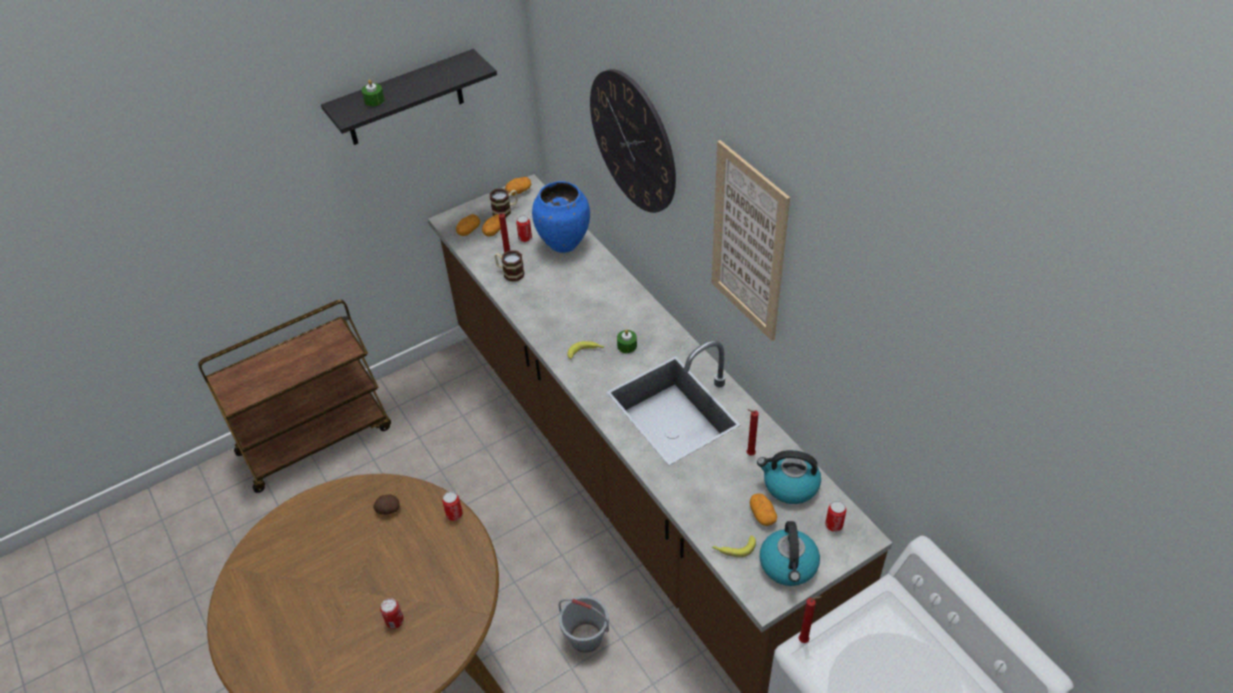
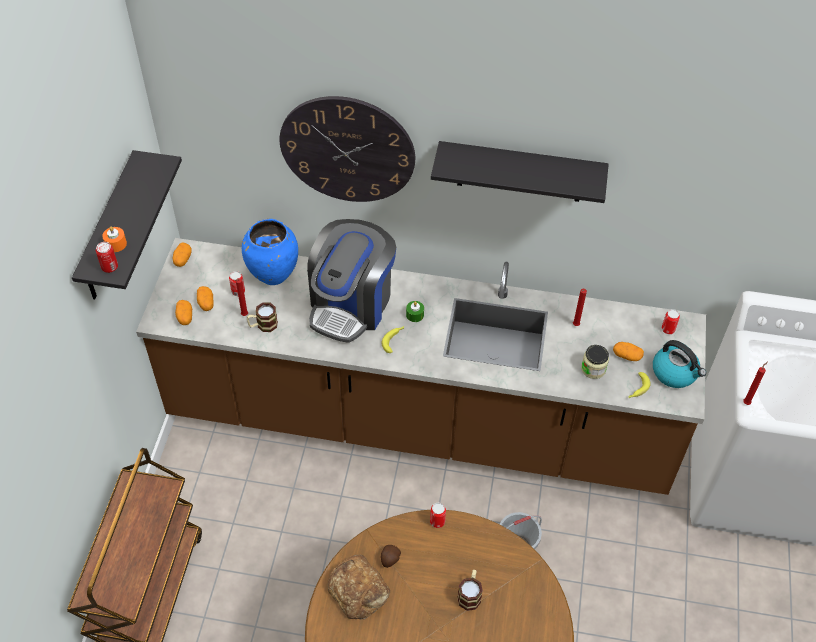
camera: 50 degrees left, 5 degrees up
green candle [362,80,385,106] -> orange candle [102,227,127,252]
can [380,598,404,629] -> can moved to [96,242,118,273]
mug [490,188,518,218] -> mug moved to [457,570,483,611]
picture [711,140,790,341] -> black shelf [431,141,609,203]
kettle [757,450,821,504] -> none
none -> coffee machine [307,219,396,343]
none -> bread [328,555,390,619]
none -> jar [581,345,609,379]

